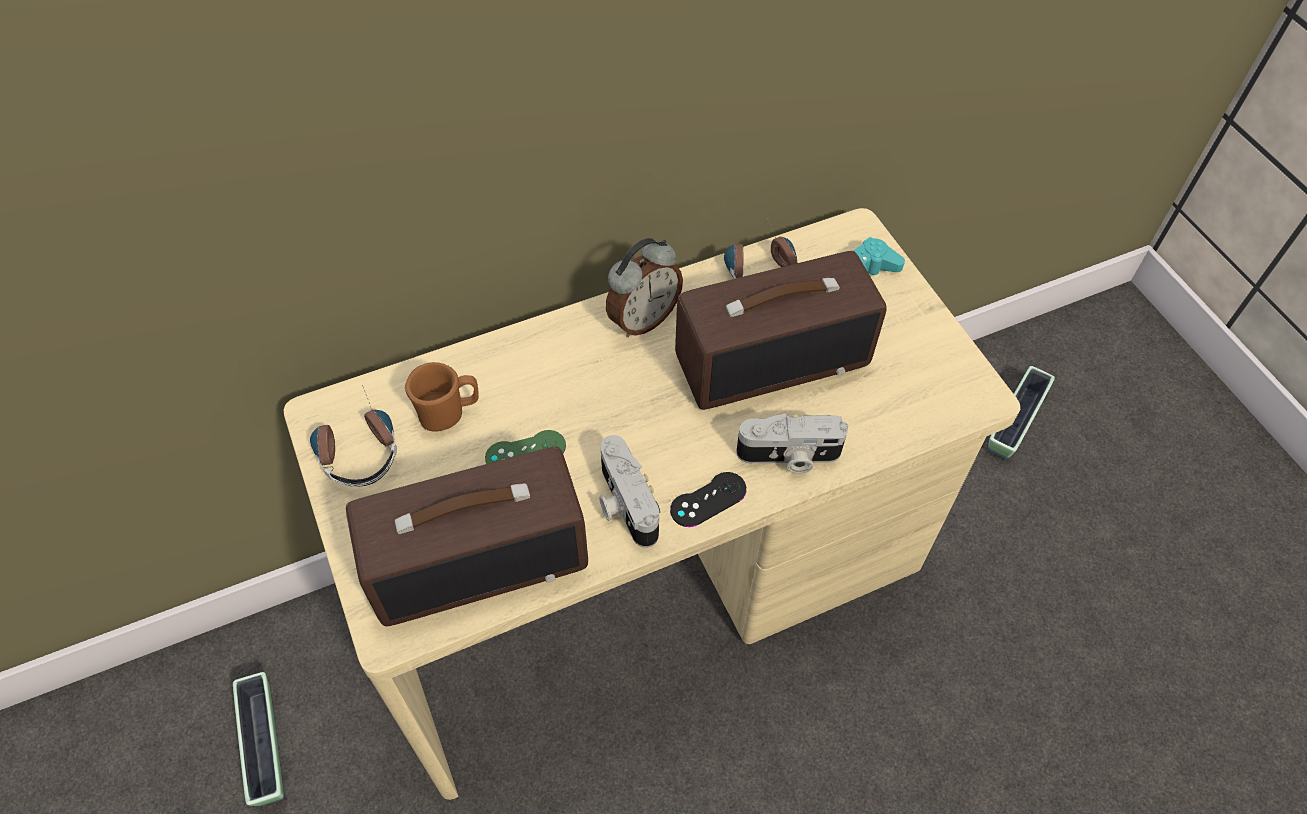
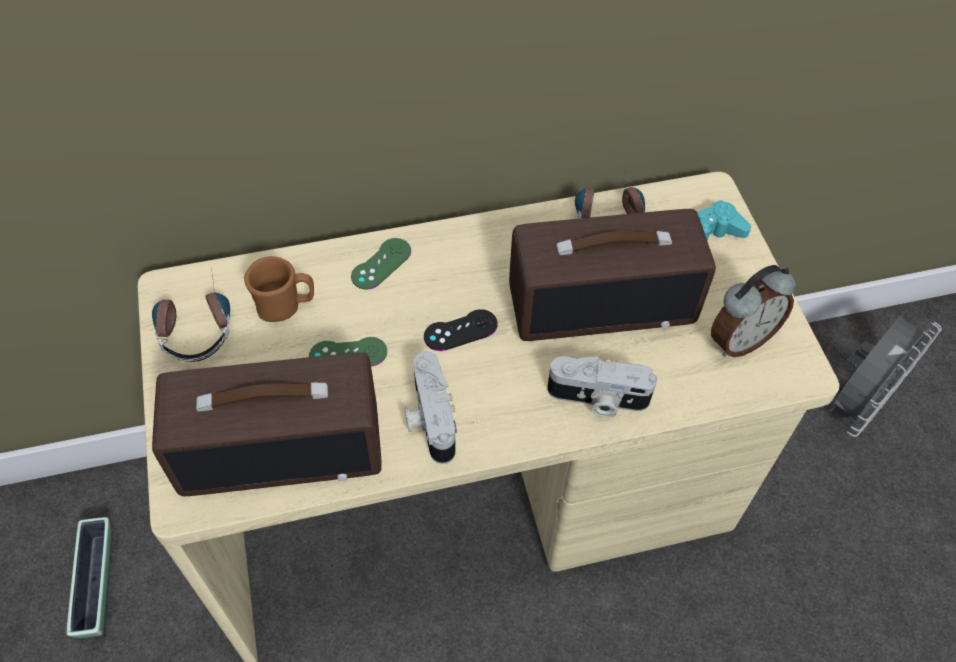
camera: 10 degrees right, 0 degrees up
alarm clock [606,238,683,337] -> alarm clock moved to [711,265,796,357]
black game controller [670,472,746,527] -> black game controller moved to [424,309,498,351]
planter [988,366,1055,460] -> grey fan [830,312,942,437]
none -> green game controller [351,238,411,290]

